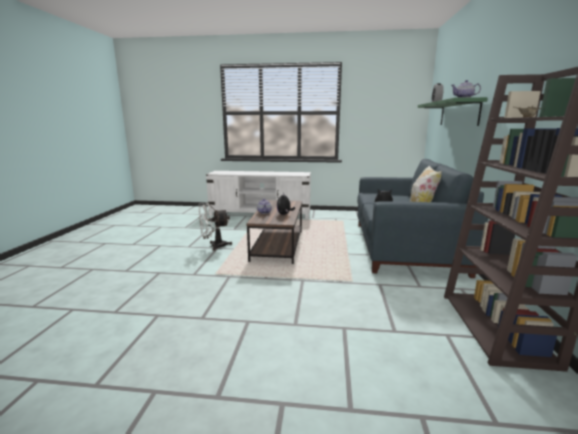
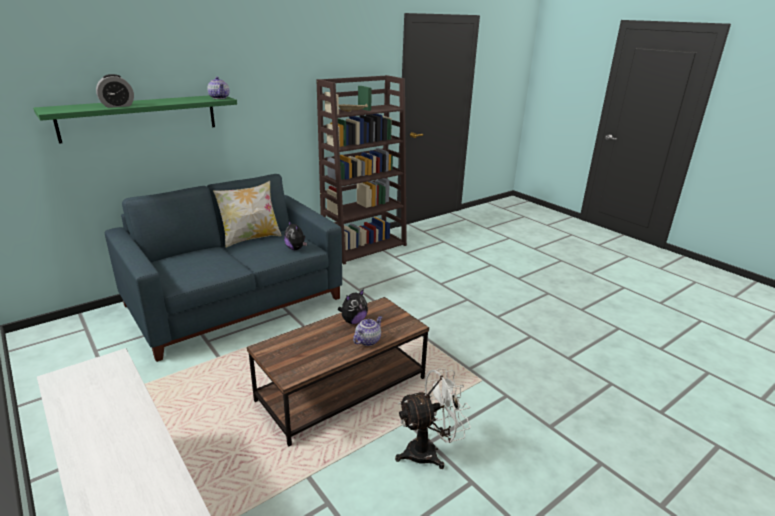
camera: 135 degrees left, 10 degrees up
white fan [198,202,232,251] -> white fan turned 45 degrees counterclockwise [395,368,471,469]

